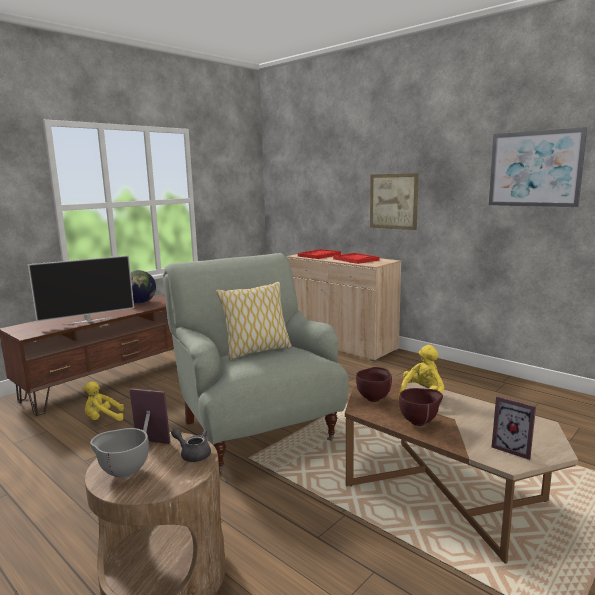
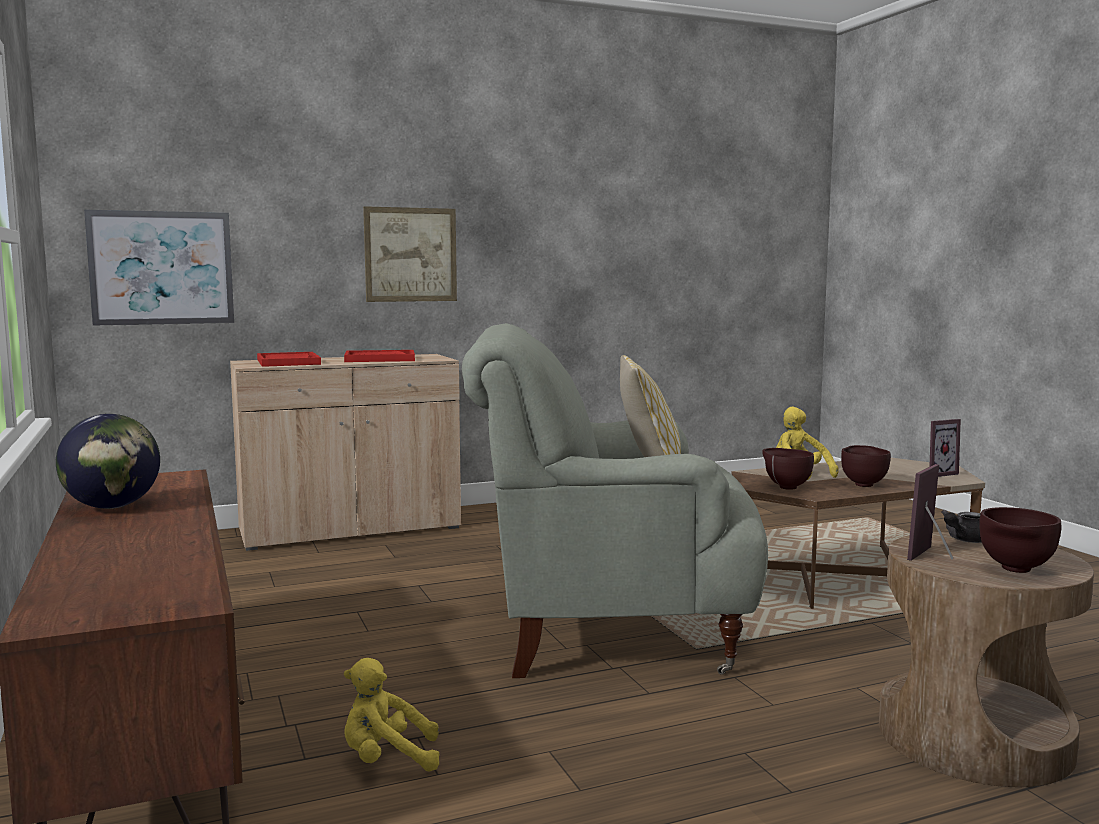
camera: 65 degrees left, 5 degrees down
television [28,255,134,325] -> none
yellow plush toy [83,381,124,421] -> yellow plush toy turned 75 degrees clockwise [344,658,440,771]
grey bowl [90,428,149,478] -> brown bowl [979,507,1061,573]
picture [489,127,587,207] -> picture moved to [84,210,234,326]

